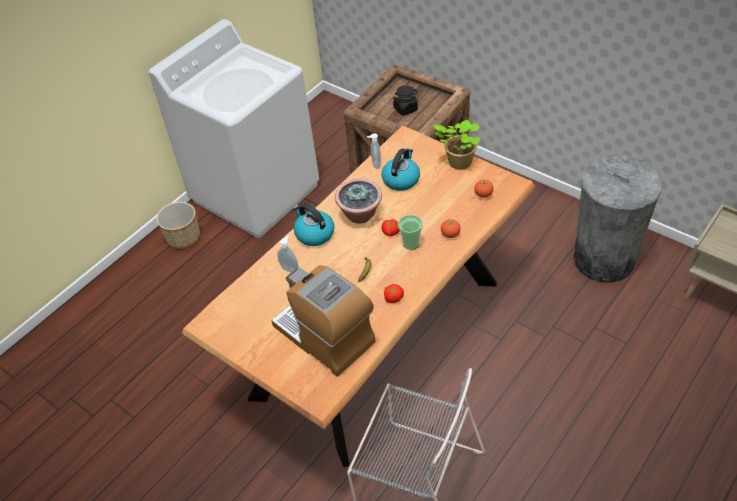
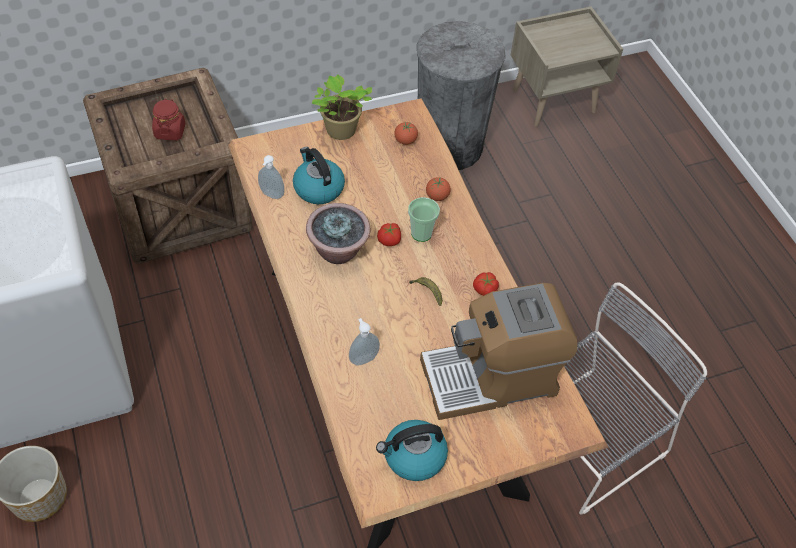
camera: 65 degrees left, 5 degrees up
kettle [293,204,334,246] -> kettle moved to [376,420,448,481]
black jar [393,85,418,116] -> red jar [152,99,185,140]

